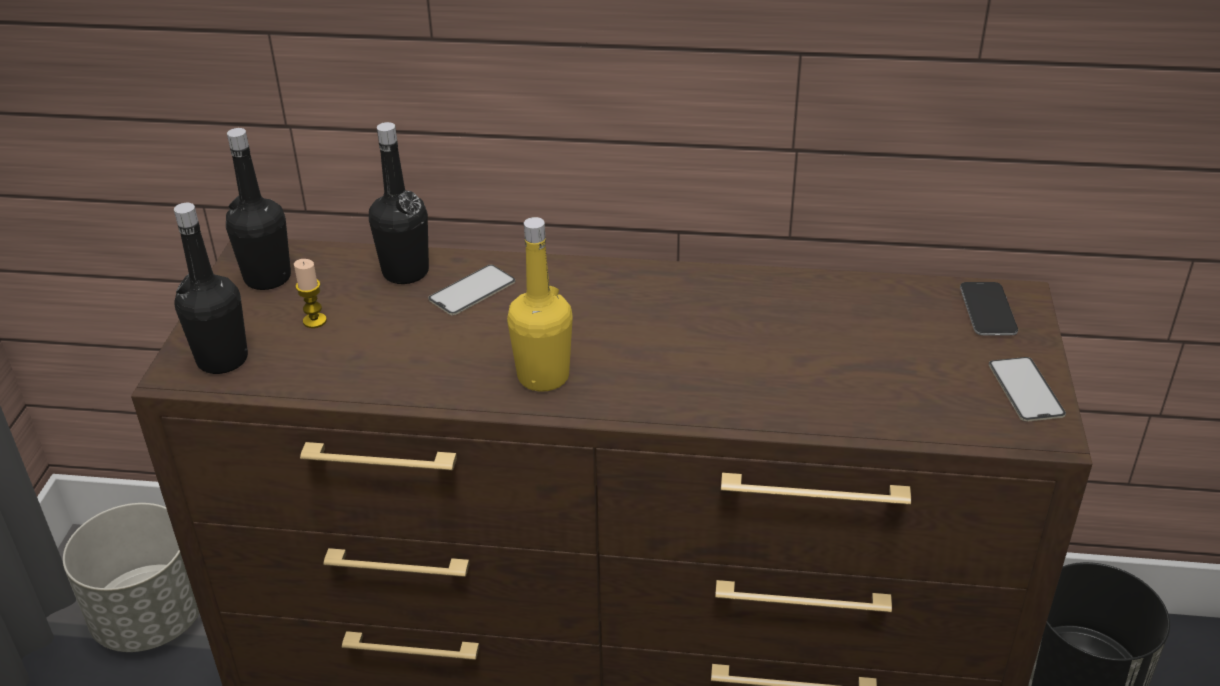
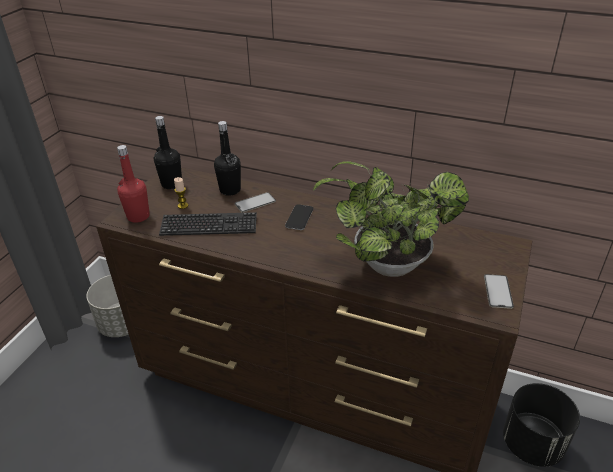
camera: 15 degrees right, 0 degrees up
black bottle [174,203,248,374] -> red bottle [117,145,150,223]
yellow bottle [507,217,573,392] -> none
phone [960,282,1018,336] -> phone moved to [285,204,313,230]
none -> keyboard [159,212,257,236]
none -> potted plant [313,161,469,277]

